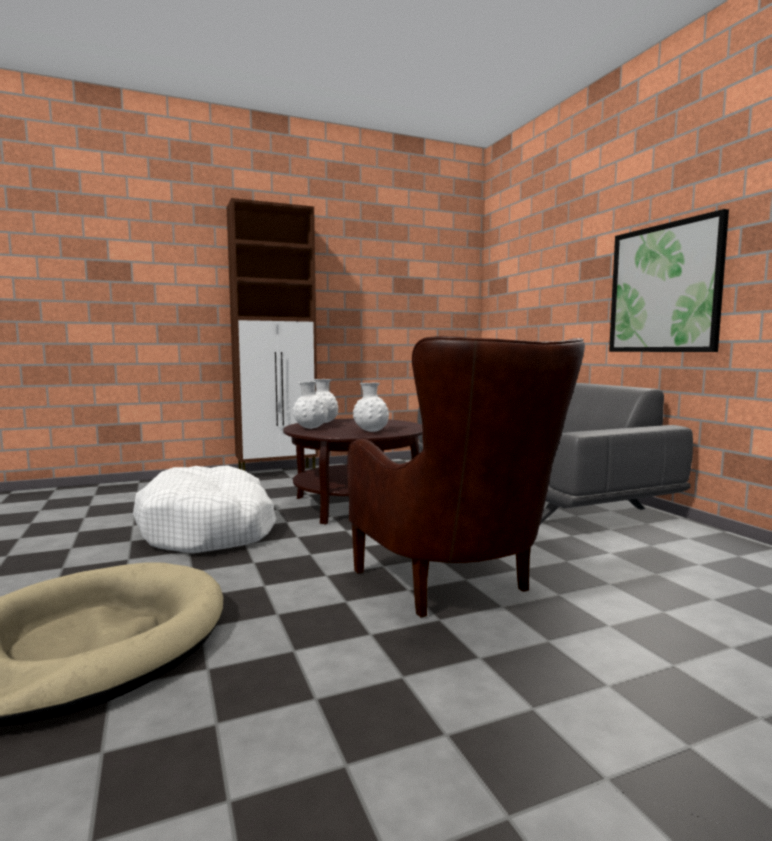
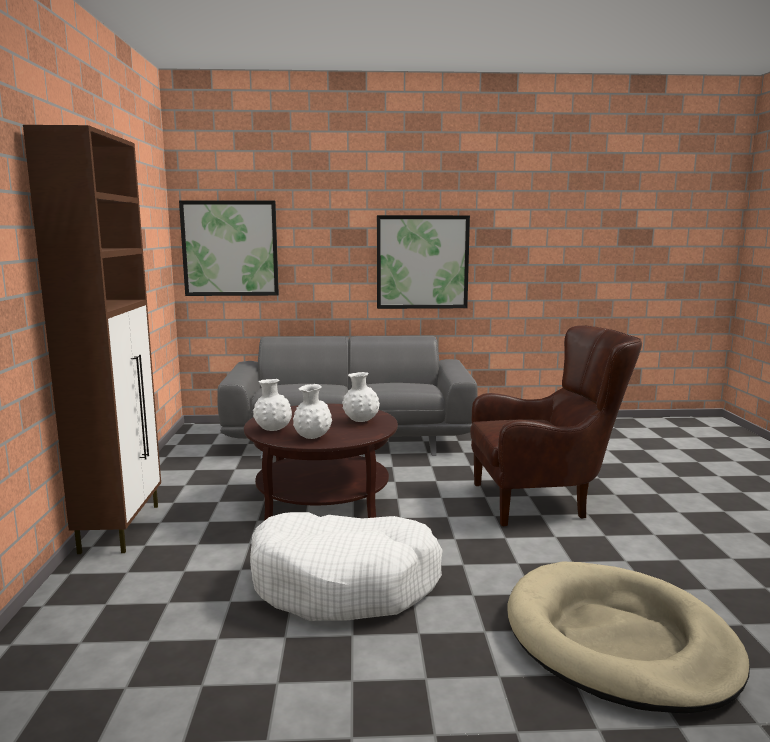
camera: 70 degrees left, 5 degrees up
none -> picture [179,200,279,296]

